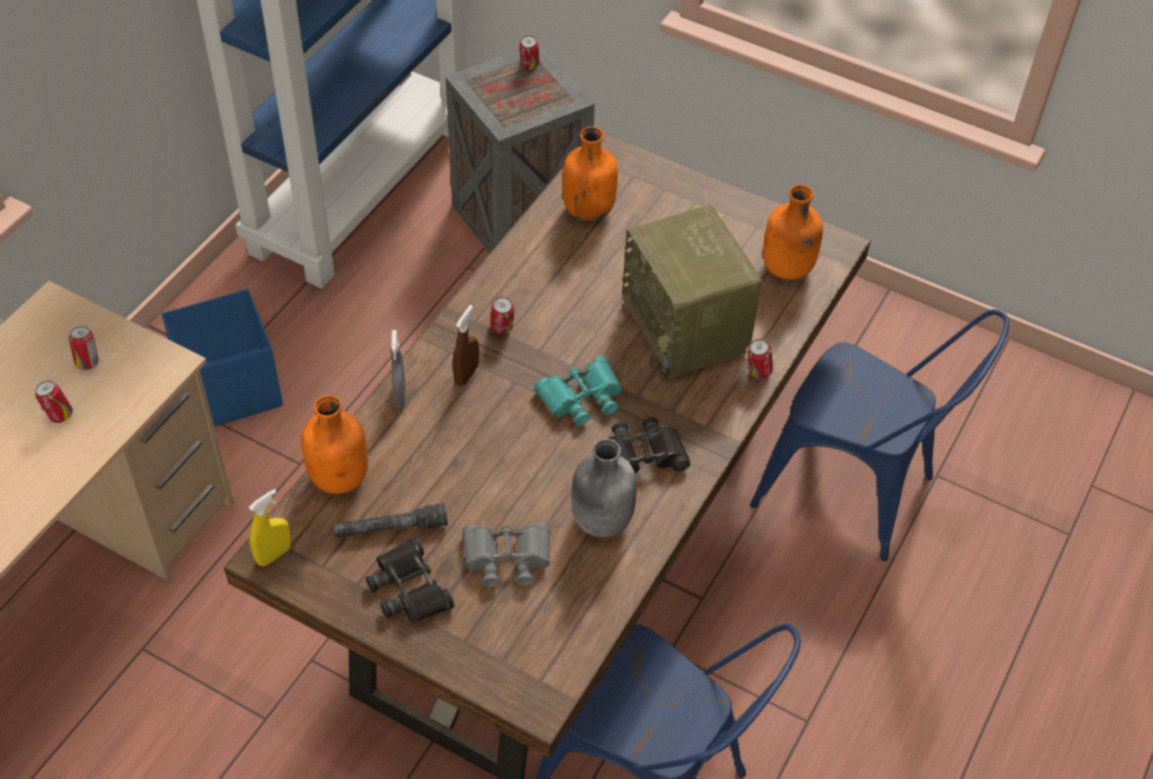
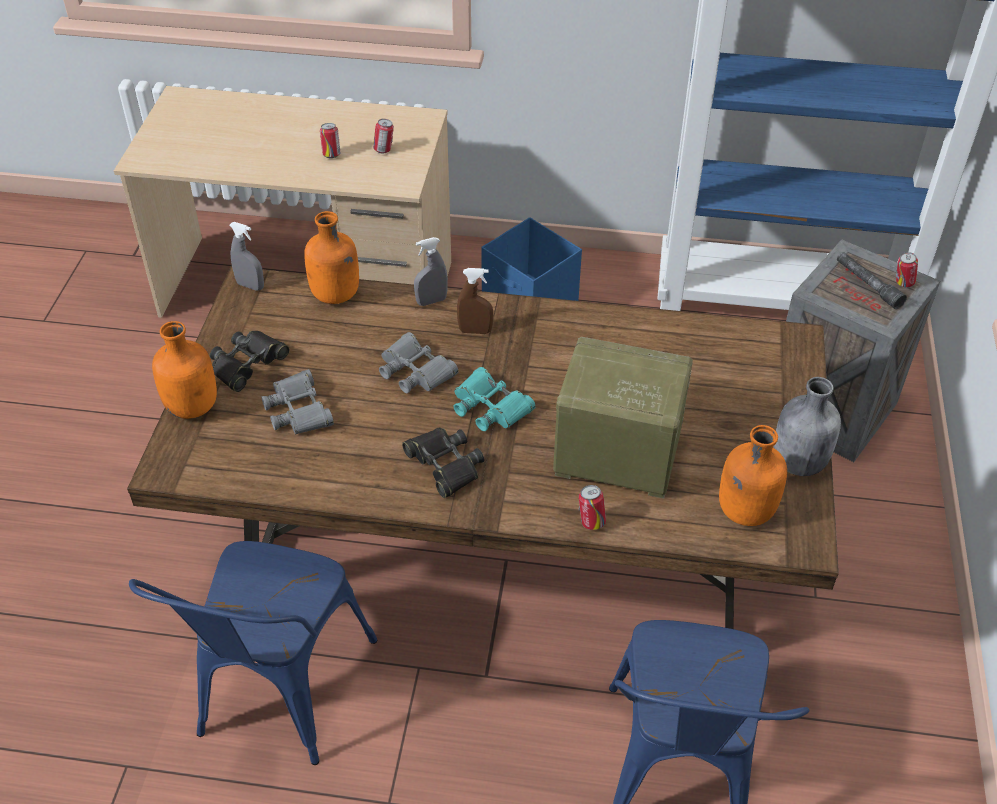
camera: 70 degrees right, 5 degrees down
yellow spray bottle [248,489,291,566] -> grey spray bottle [229,222,264,291]
grey flashlight [333,503,448,538] -> grey flashlight moved to [837,252,907,309]
can [490,297,514,334] -> none
orange bottle [562,127,618,221] -> orange bottle moved to [152,321,217,419]
grey bottle [572,439,637,537] -> grey bottle moved to [773,377,841,476]
radio [622,205,762,378] -> radio turned 60 degrees clockwise [553,337,693,499]
none -> grey binoculars [379,332,458,393]

